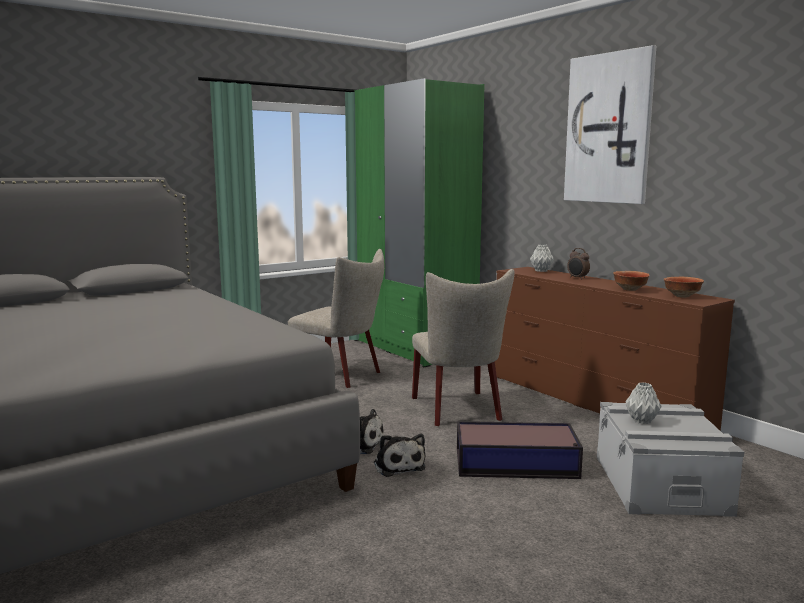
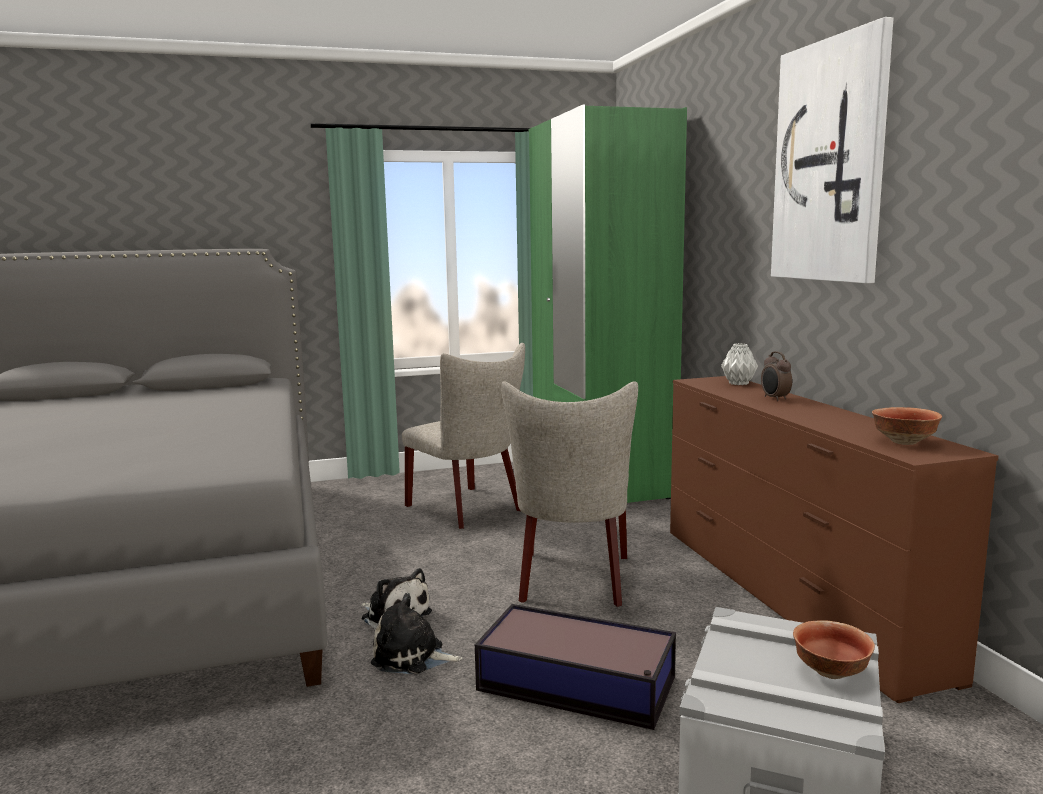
camera: 20 degrees right, 0 degrees up
plush toy [374,433,426,477] -> plush toy turned 105 degrees clockwise [371,593,463,674]
bowl [613,271,650,291] -> bowl moved to [793,620,875,679]
grey vase [625,382,662,424] -> none

